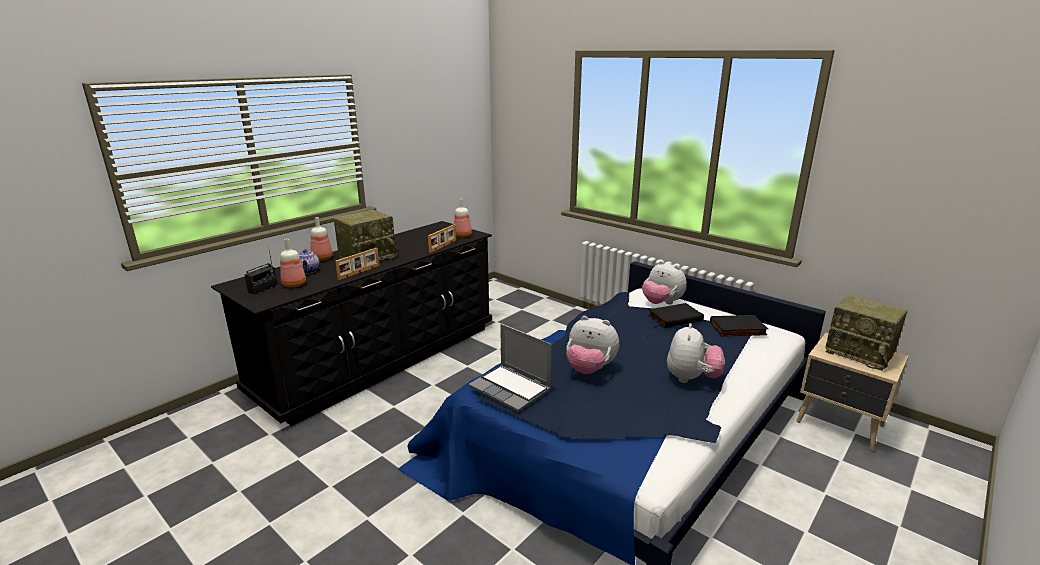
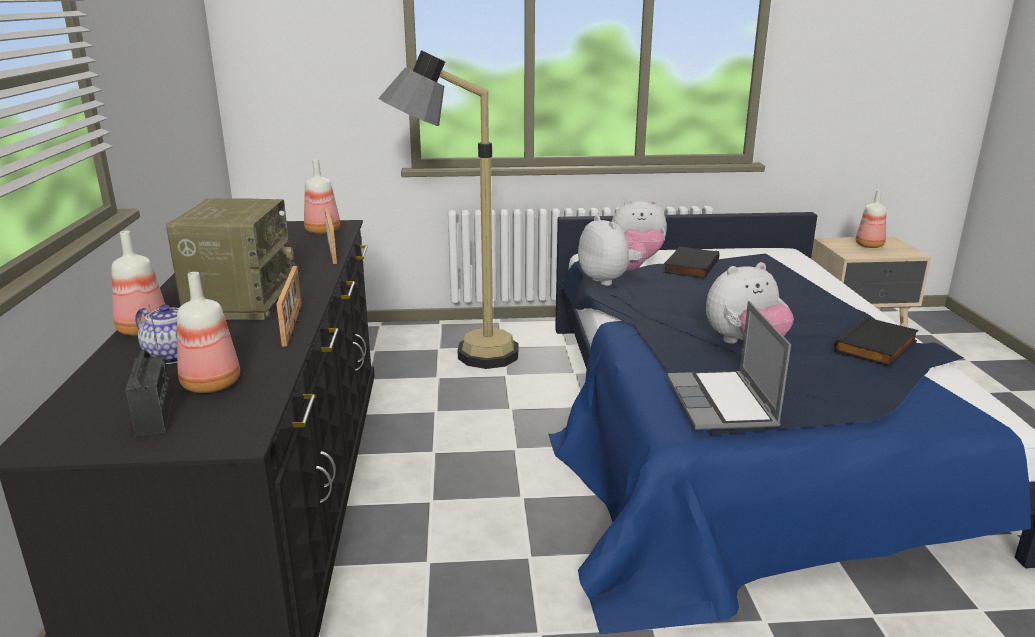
camera: 45 degrees left, 0 degrees up
laptop [469,324,552,412] -> laptop turned 90 degrees clockwise [667,301,791,430]
plush toy [667,323,725,383] -> plush toy moved to [578,215,647,286]
black book [710,315,768,336] -> black book moved to [834,316,919,367]
radio [825,295,908,370] -> bottle [856,190,886,248]
none -> floor lamp [378,50,518,369]

